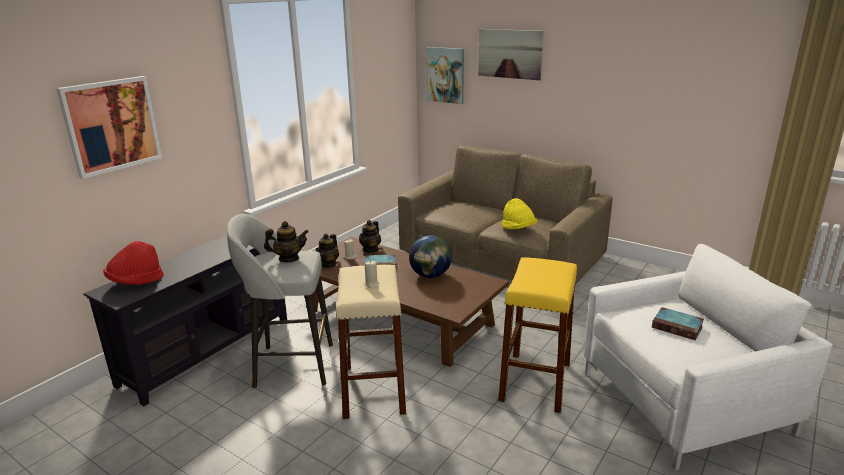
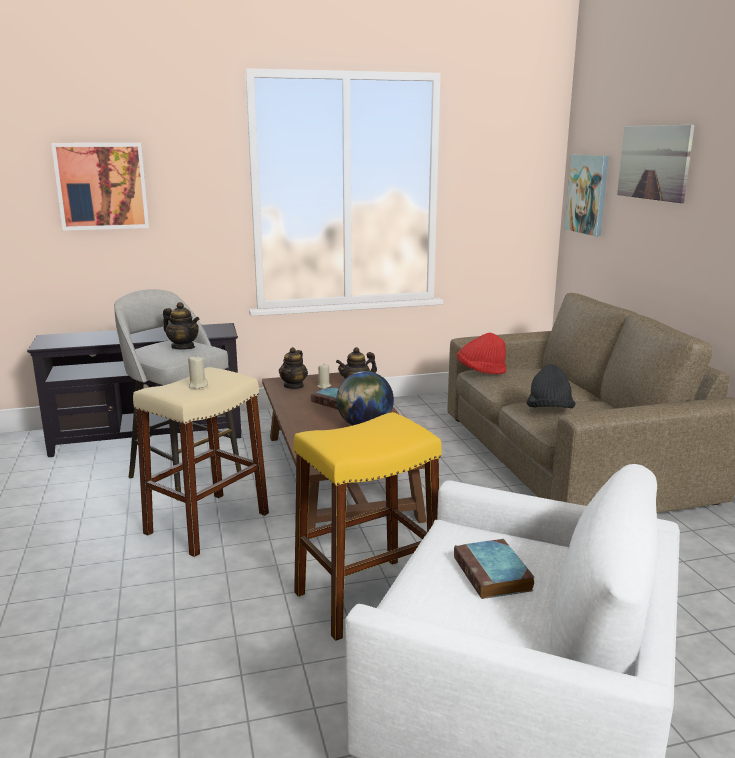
camera: 40 degrees right, 5 degrees down
red hat [103,241,164,285] -> red hat moved to [457,333,507,374]
teapot [316,233,339,268] -> teapot turned 45 degrees counterclockwise [279,347,308,389]
yellow hat [501,198,538,229] -> black hat [526,364,575,409]

